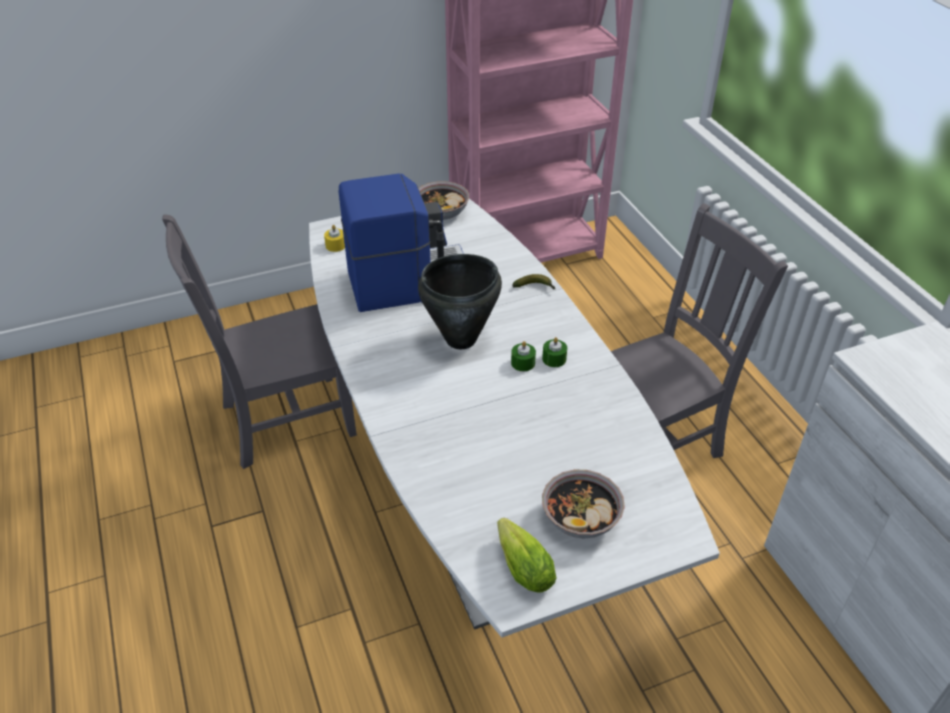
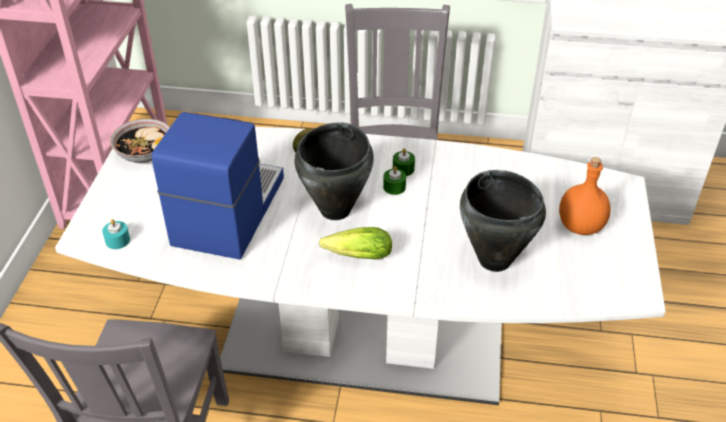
camera: 60 degrees left, 0 degrees up
yellow candle [324,225,345,252] -> turquoise candle [102,219,130,249]
lettuce [497,518,557,593] -> lettuce moved to [319,227,392,259]
bowl [542,470,625,538] -> orange bottle [559,157,611,235]
none -> black cooking pot [460,170,546,272]

